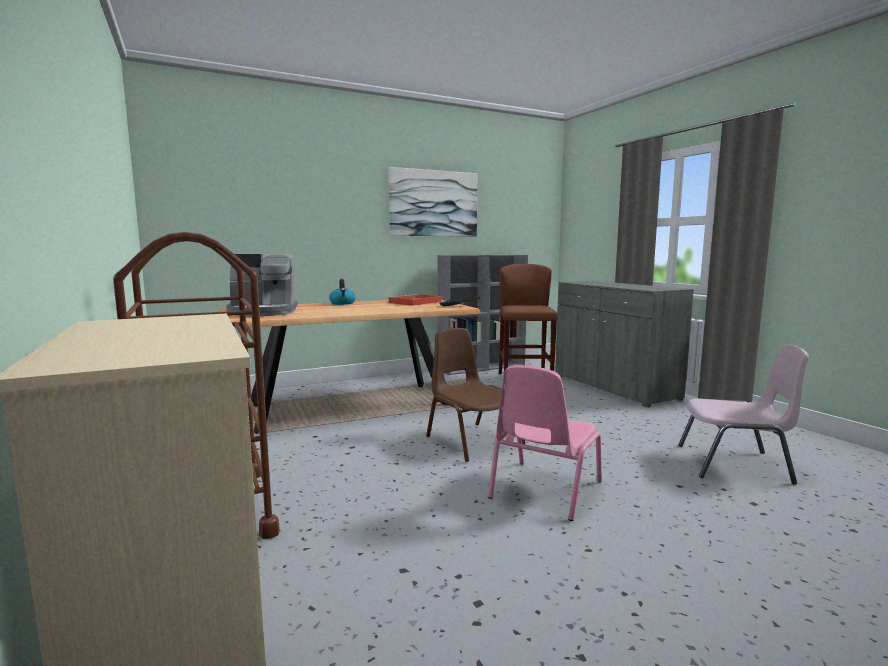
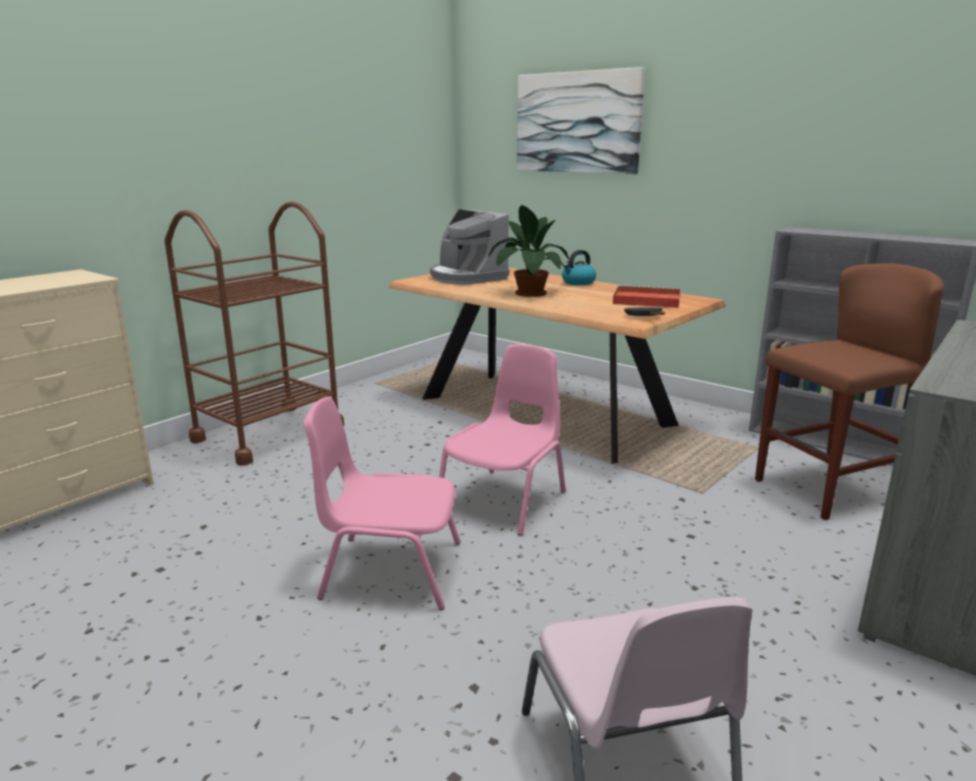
camera: 65 degrees right, 10 degrees up
picture [389,167,477,236] -> picture moved to [517,67,645,174]
brown chair [426,328,526,462] -> pink chair [439,344,566,536]
none -> potted plant [488,205,569,297]

